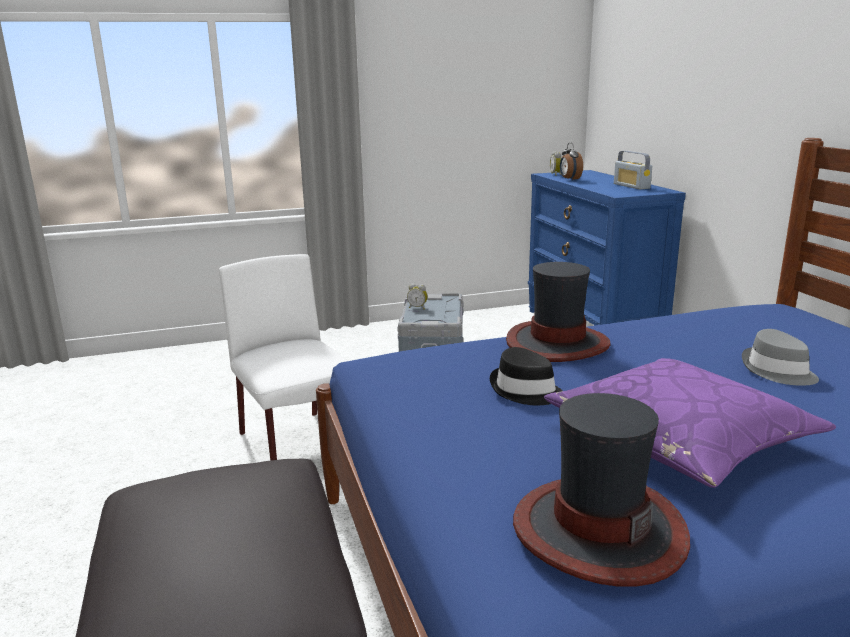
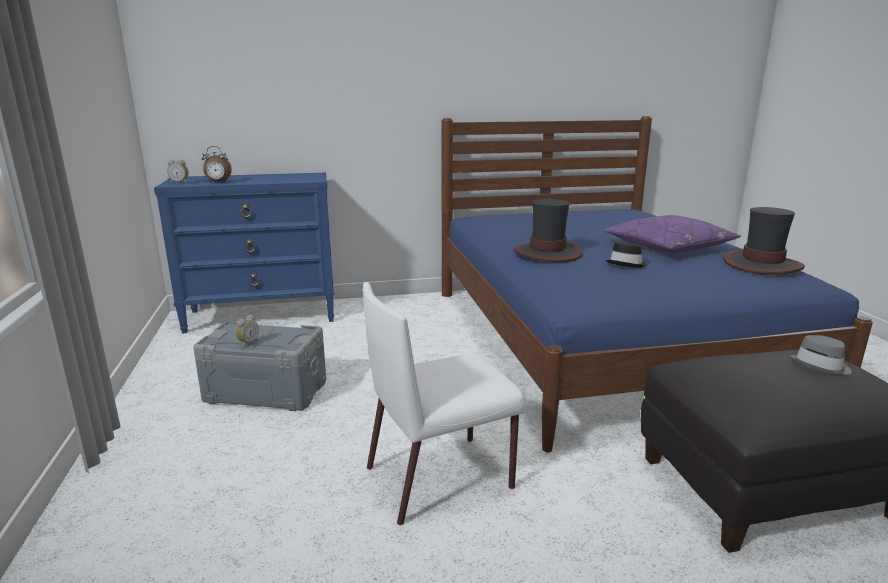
camera: 85 degrees left, 0 degrees up
radio [614,151,652,190] -> none
grey hat [742,329,819,386] -> grey hat moved to [789,335,852,376]

